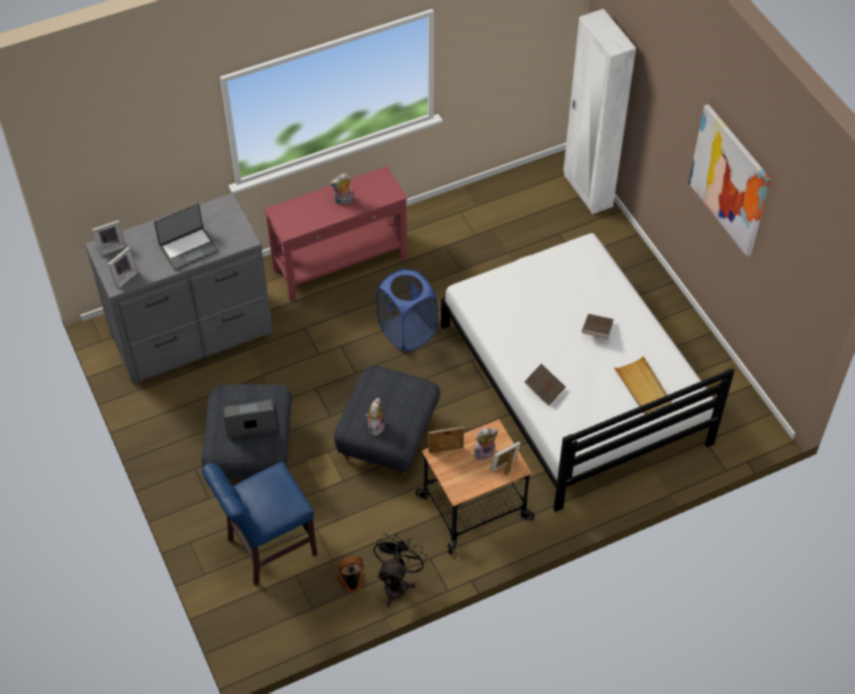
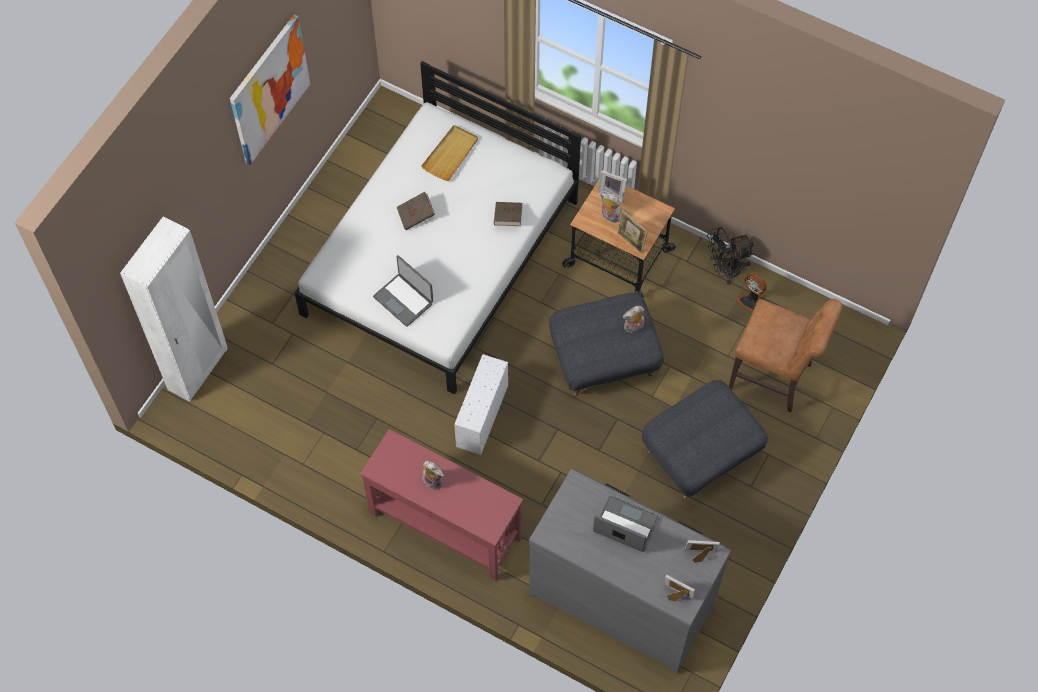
camera: 125 degrees left, 10 degrees up
blue chair [202,462,317,586] -> brown chair [729,299,843,412]
laptop [224,400,276,438] -> laptop moved to [373,255,433,327]
blue laundry basket [377,268,438,351] -> white storage box [454,354,508,455]

